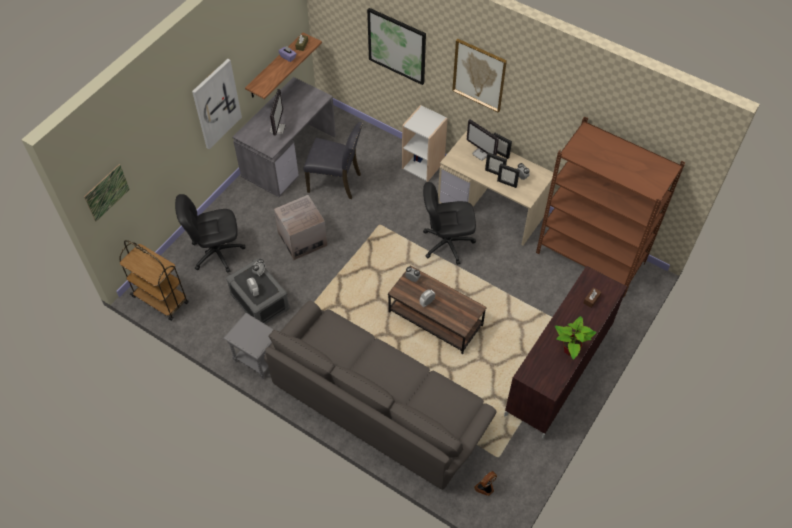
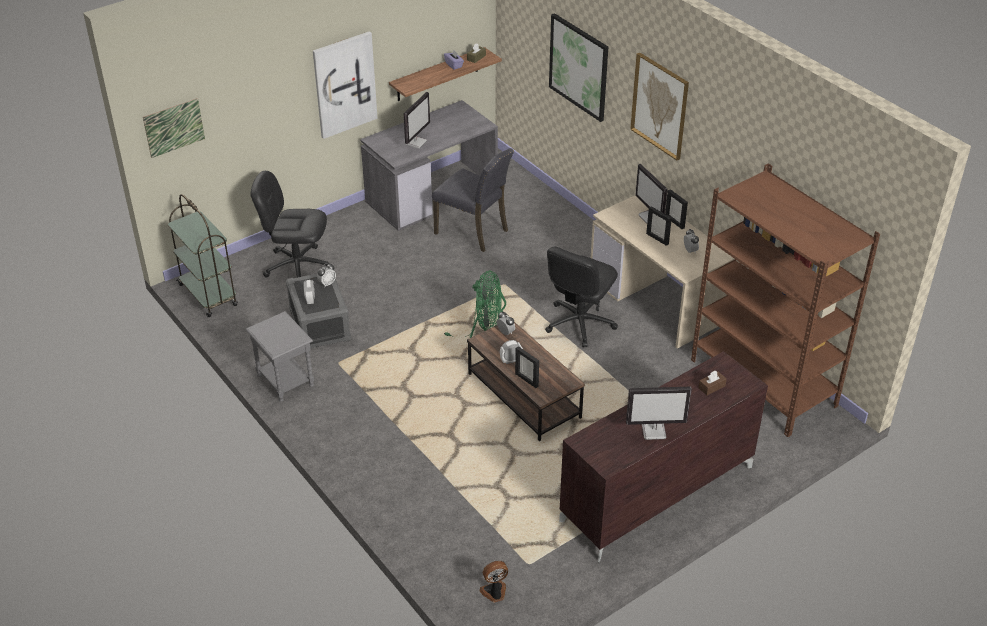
camera: 20 degrees right, 15 degrees down
brown cart [119,240,189,321] -> green cart [168,194,238,318]
grey sofa [264,301,496,490] -> none
cardboard box [274,195,327,260] -> none
bookcase [402,105,448,182] -> none
black office chair [423,182,476,265] -> black office chair turned 75 degrees counterclockwise [545,247,618,347]
picture frame [497,163,520,188] -> picture frame moved to [515,346,539,388]
potted plant [555,316,597,360] -> monitor [626,387,692,440]
none -> green fan [445,270,506,338]

